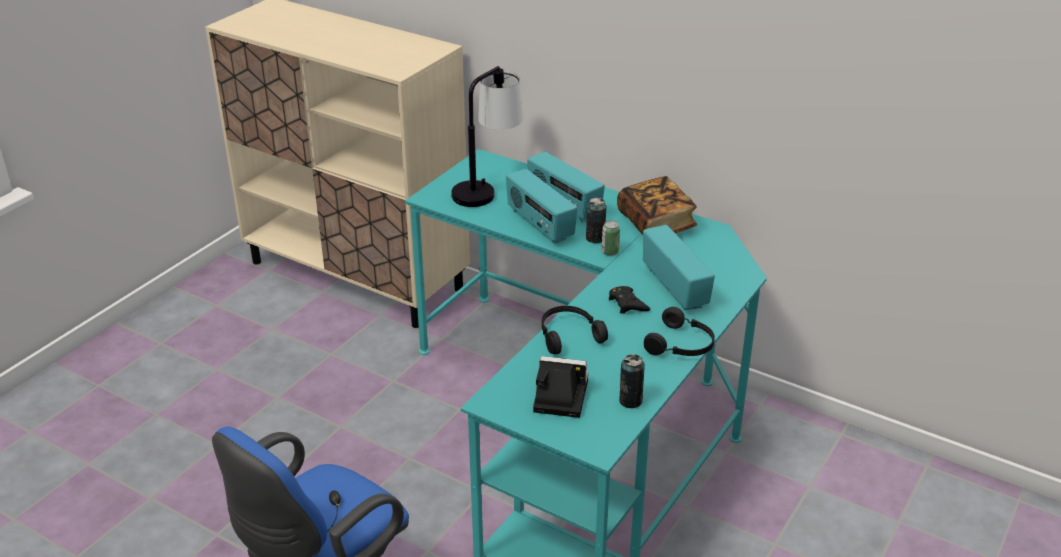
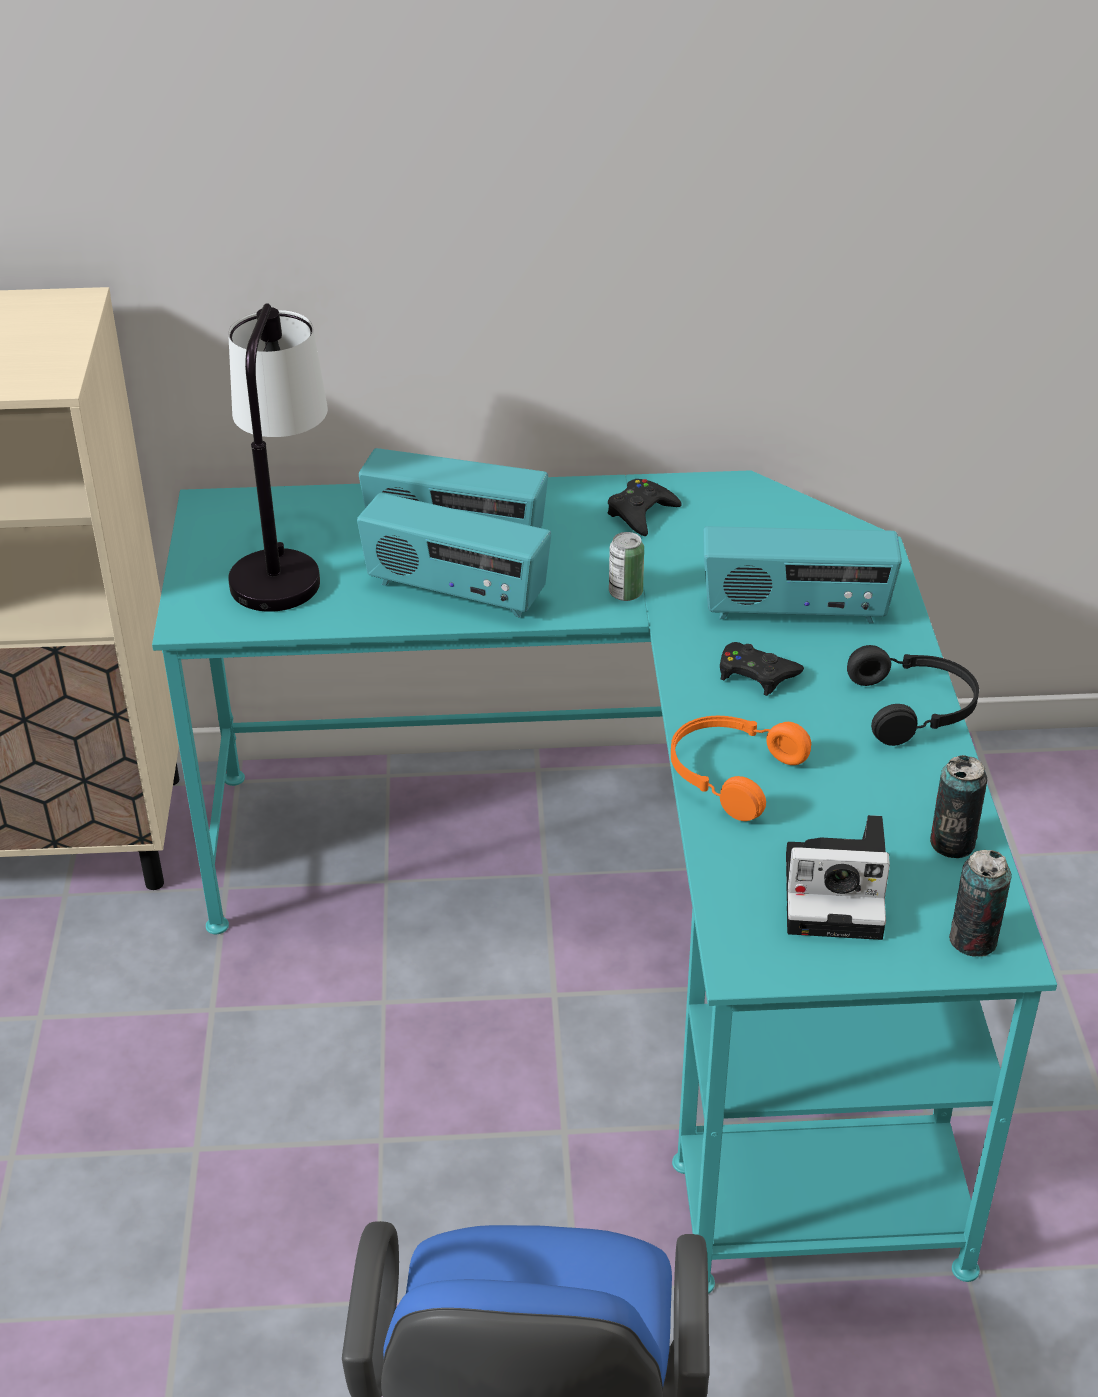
camera: 35 degrees left, 5 degrees up
camera [533,356,589,418] -> camera turned 150 degrees counterclockwise [786,815,890,940]
black headphones [542,306,608,354] -> orange headphones [671,716,811,821]
can [586,198,606,243] -> can moved to [949,850,1011,957]
book [617,176,697,235] -> black game controller [608,479,682,536]
radio [643,225,715,310] -> radio turned 150 degrees clockwise [703,526,902,623]

